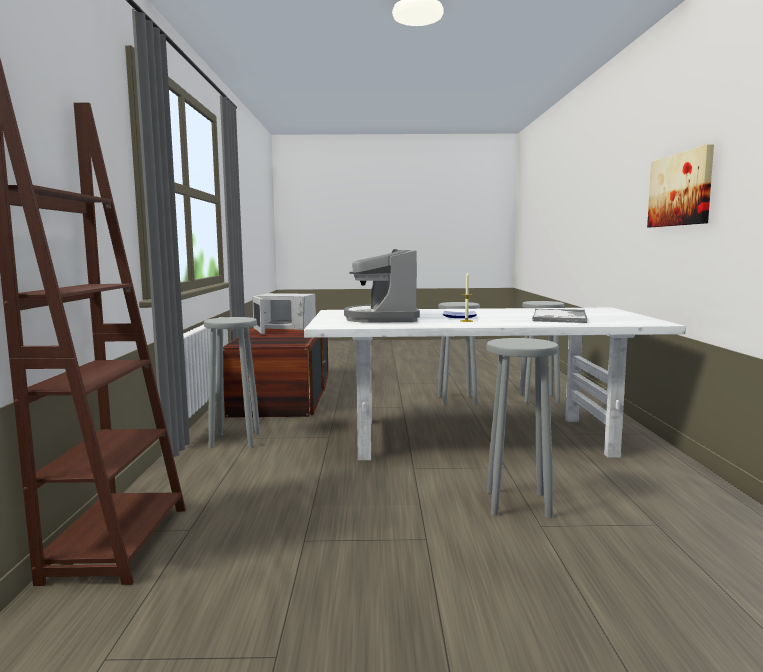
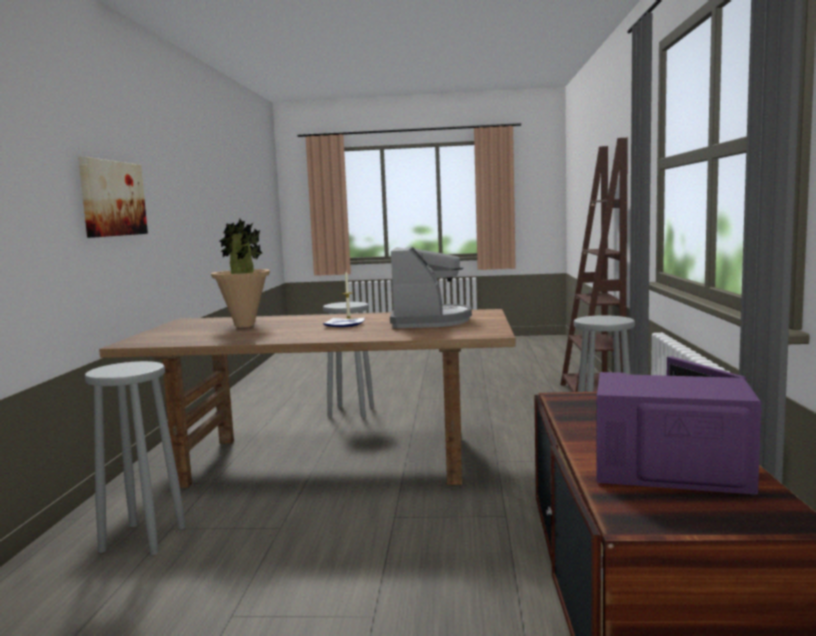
camera: 175 degrees left, 0 degrees up
white microwave [252,293,316,334] -> purple microwave [597,356,761,495]
white dining table [304,307,686,460] -> brown dining table [99,309,516,488]
grey stool [438,302,480,405] -> none
tray [532,309,588,323] -> potted plant [211,219,270,327]

